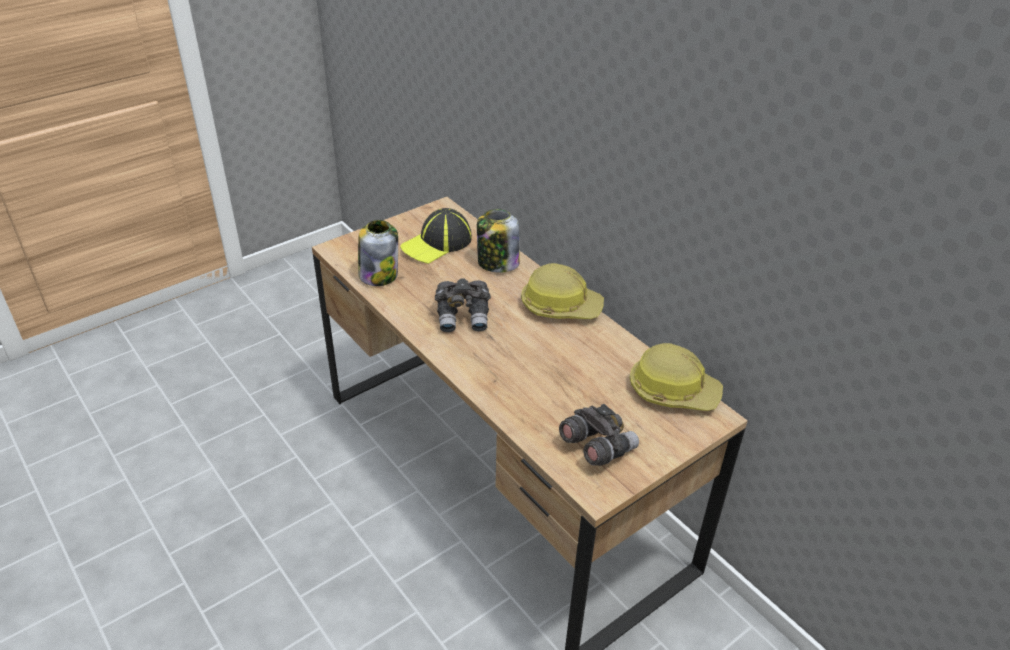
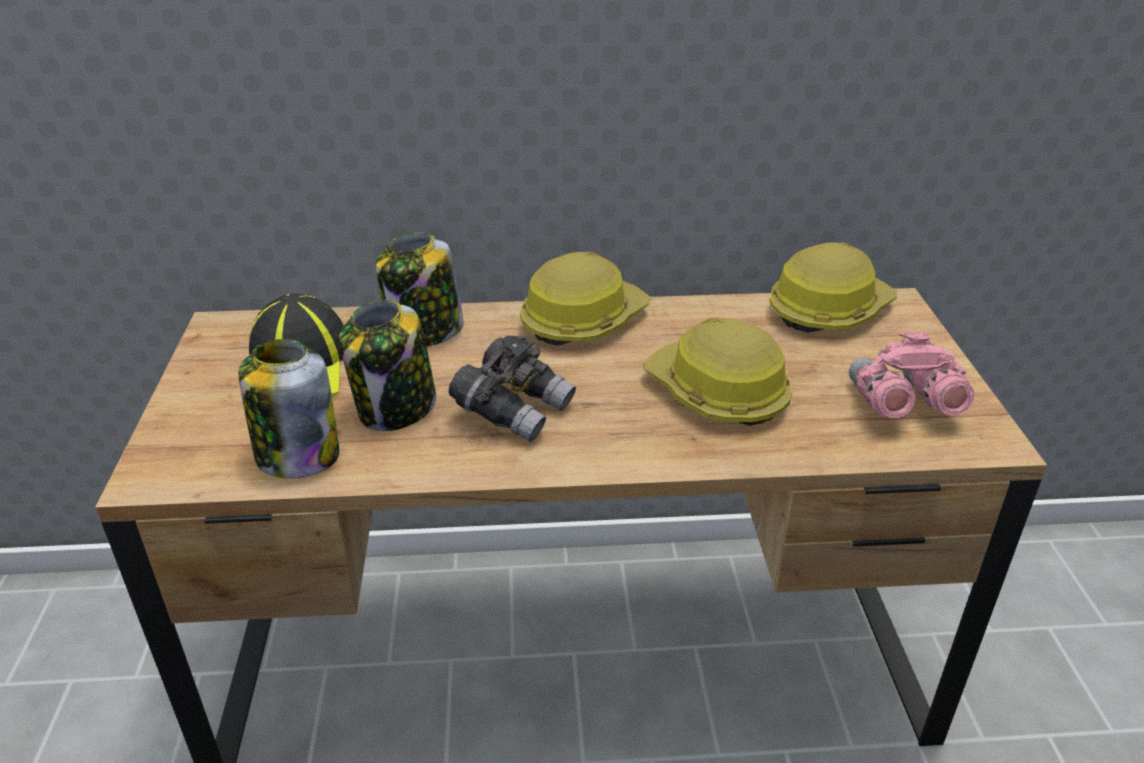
camera: 55 degrees left, 5 degrees down
grey binoculars [559,404,639,466] -> pink binoculars [849,332,974,418]
none -> jar [339,300,436,431]
none -> hard hat [643,317,792,426]

